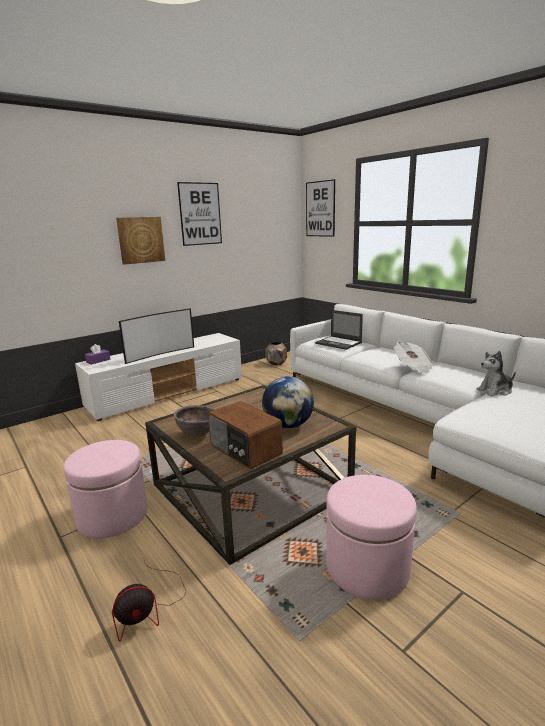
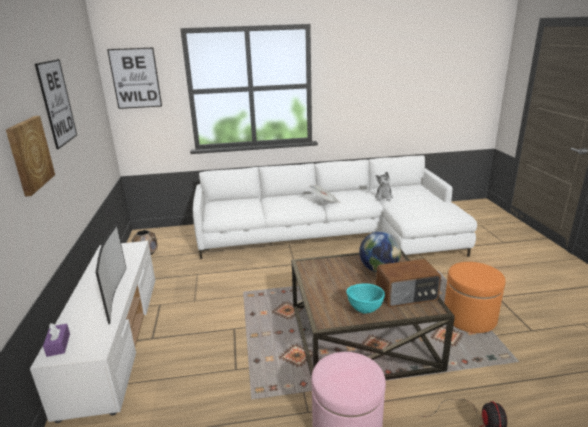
camera: 60 degrees left, 5 degrees up
brown bowl [174,405,215,438] -> turquoise bowl [346,283,385,314]
laptop [315,310,363,350] -> none
pink ottoman [326,475,417,600] -> orange ottoman [444,262,505,333]

